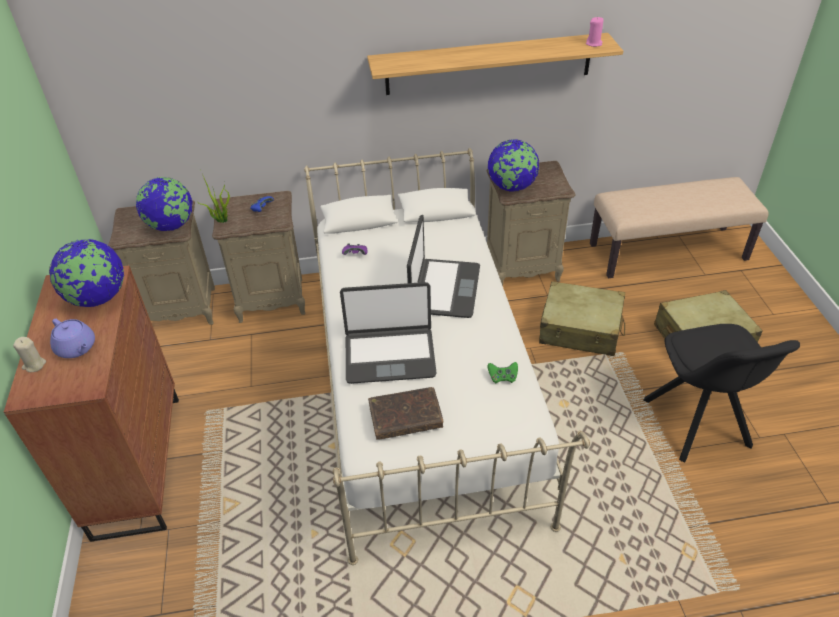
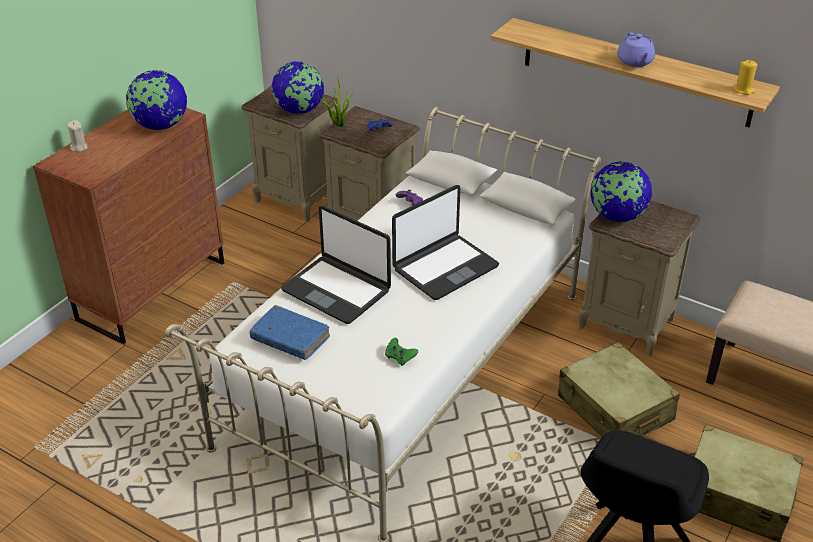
camera: 40 degrees right, 5 degrees down
purple teapot [50,319,95,358] -> purple teapot moved to [617,32,655,67]
brown book [368,387,443,440] -> blue book [249,305,330,360]
pink candle [586,17,603,47] -> yellow candle [733,60,758,95]

